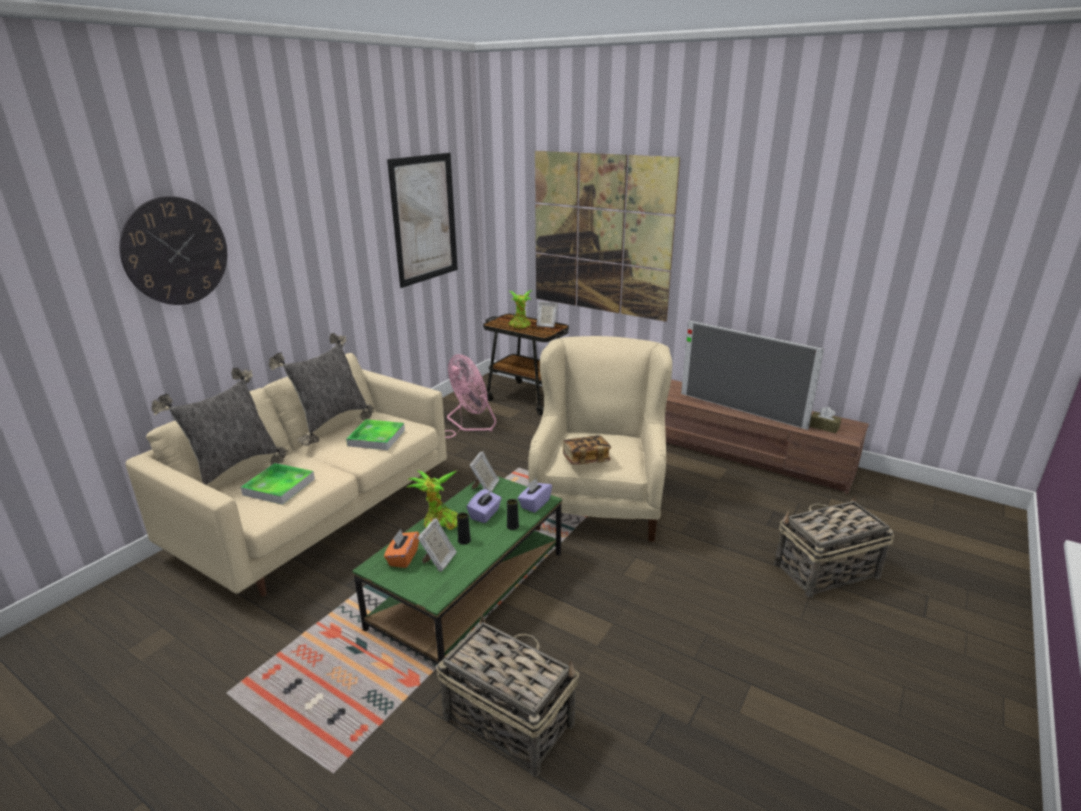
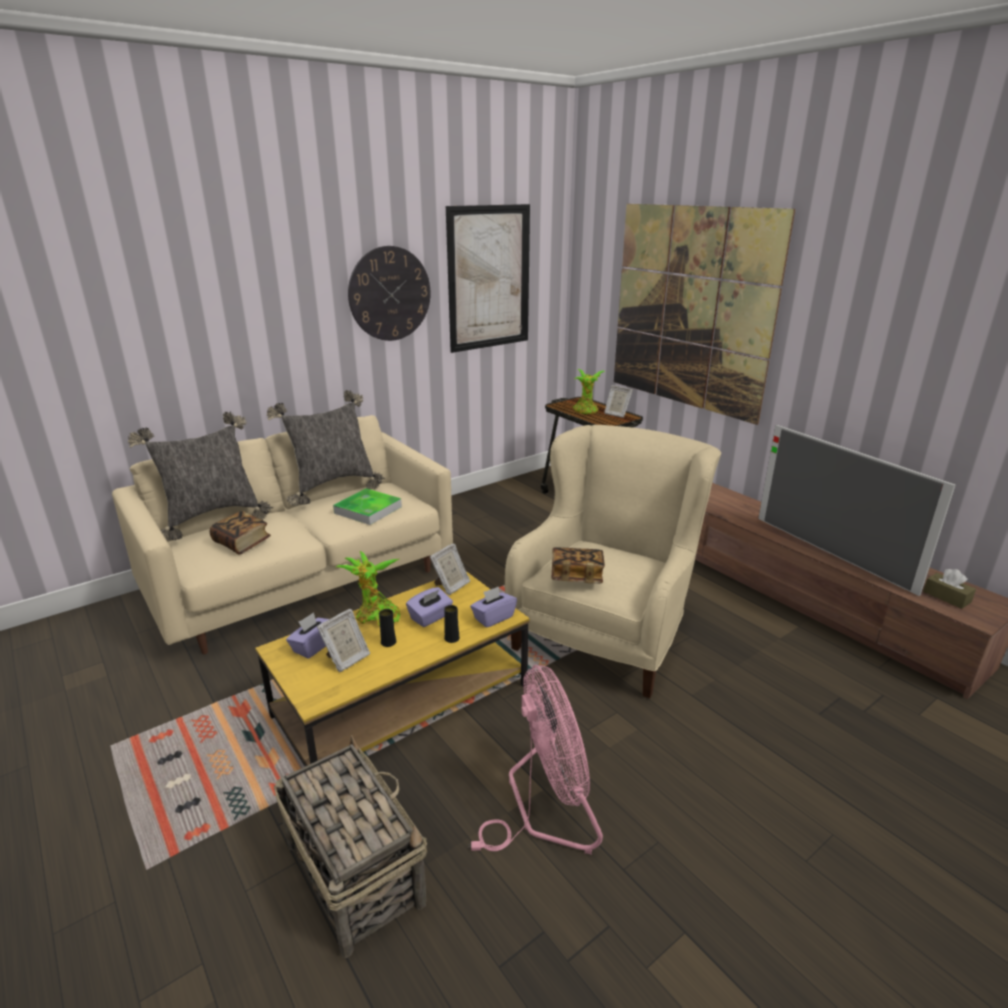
camera: 20 degrees right, 0 degrees up
wall clock [119,196,227,305] -> wall clock moved to [348,246,431,341]
tray [241,463,315,505] -> book [210,511,271,555]
green coffee table [352,476,562,664] -> yellow coffee table [255,571,530,766]
orange tissue box [384,529,419,568] -> purple tissue box [286,612,329,659]
pink fan [445,354,496,438] -> pink fan moved to [468,665,603,855]
basket [774,496,894,598] -> none

